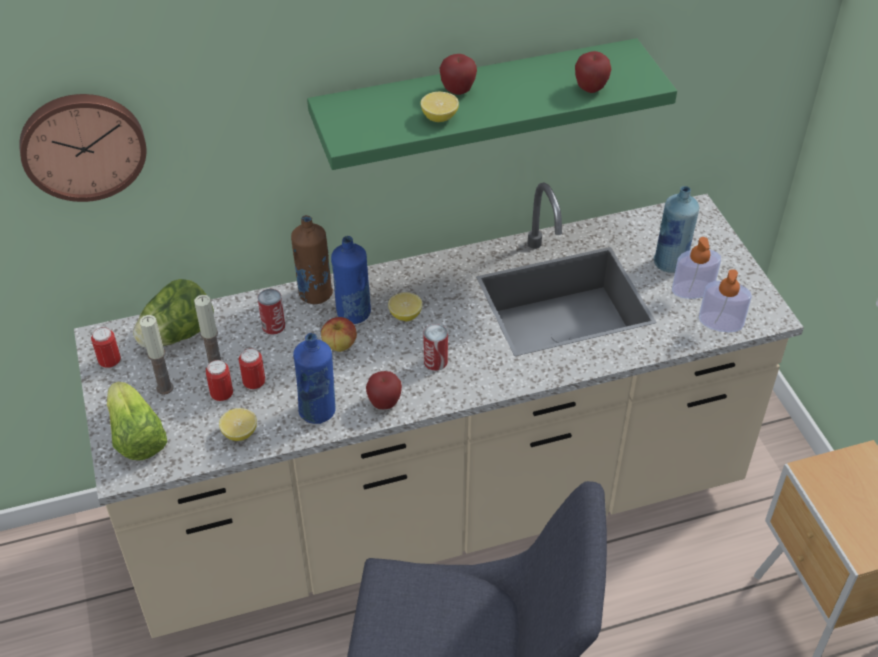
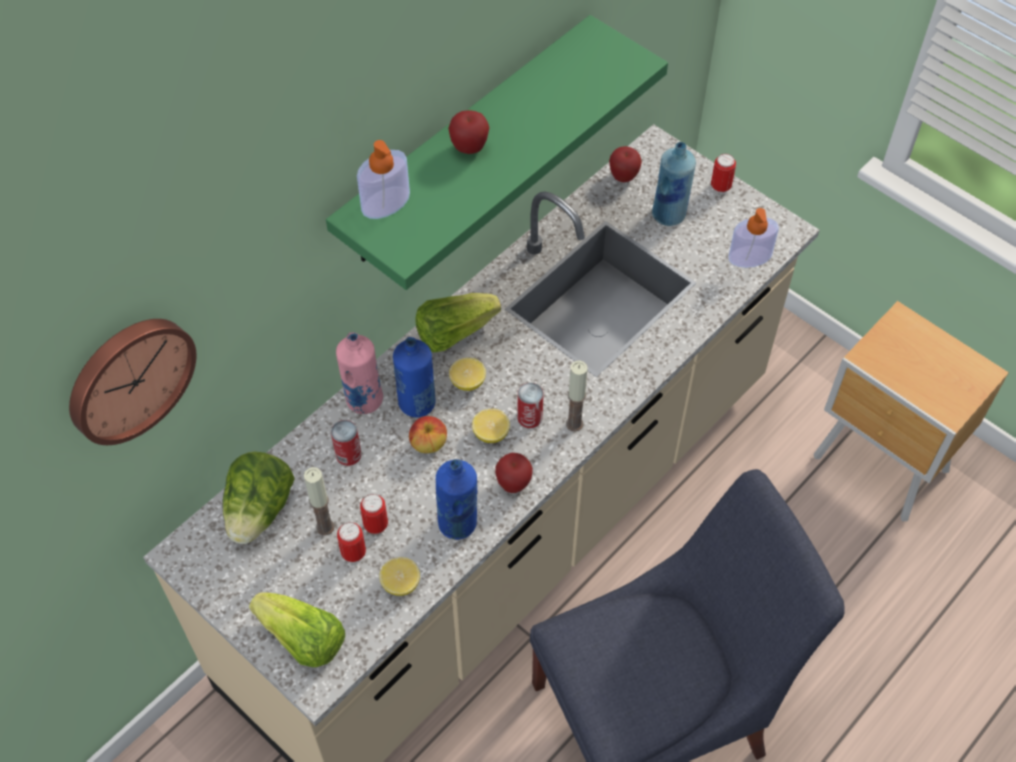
camera: 30 degrees left, 10 degrees up
can [91,327,121,369] -> can moved to [711,154,736,193]
candle [140,315,173,395] -> candle moved to [566,361,588,432]
brown bottle [291,215,333,304] -> pink bottle [336,332,383,414]
lemon [421,92,459,122] -> lemon moved to [472,409,510,443]
apple [575,51,611,93] -> apple moved to [609,146,642,182]
soap dispenser [672,237,721,299] -> soap dispenser moved to [357,140,410,219]
none -> lettuce [416,293,501,353]

